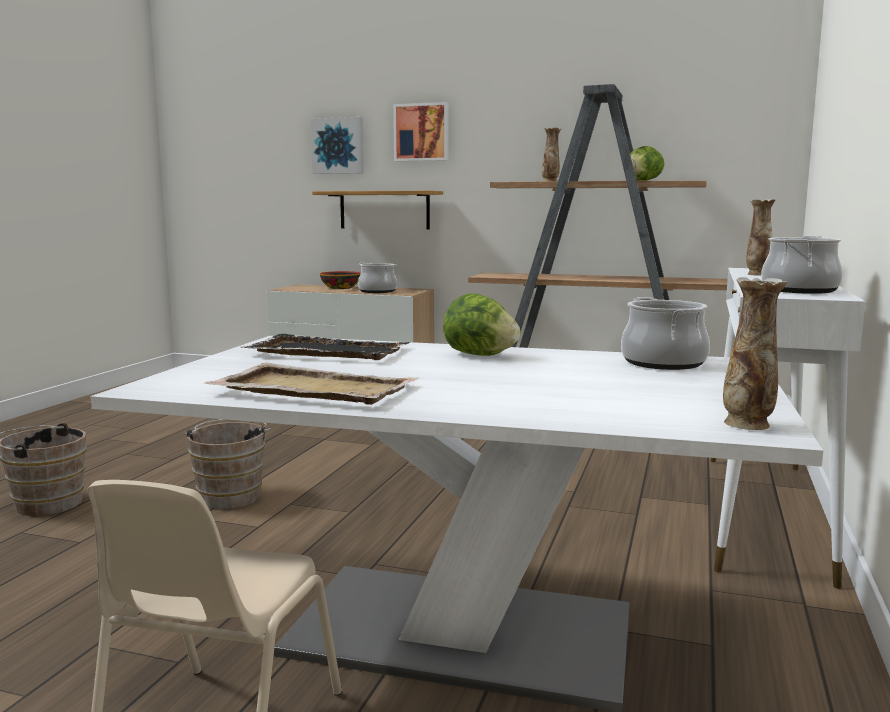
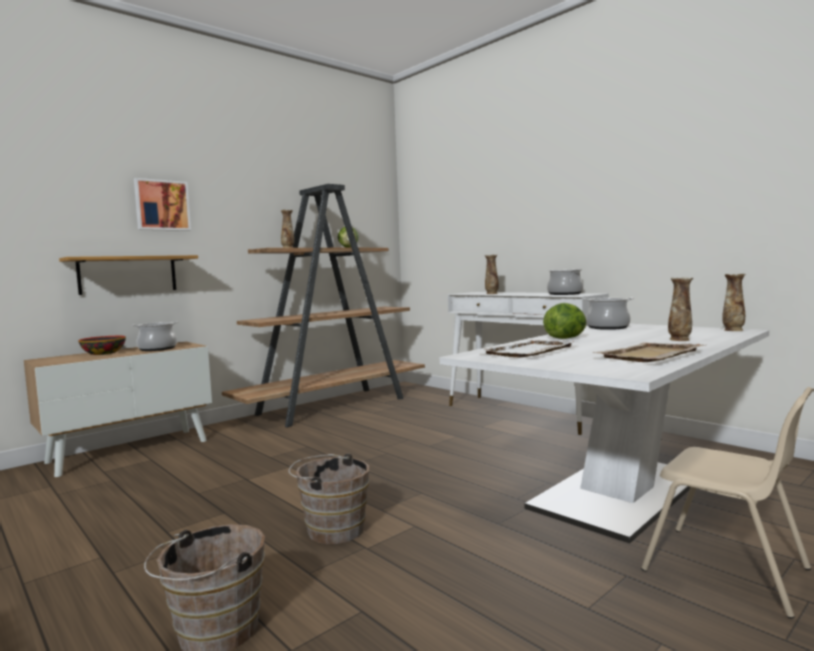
camera: 60 degrees left, 5 degrees down
black tray [242,334,411,360] -> white tray [475,340,580,358]
picture [311,117,364,174] -> none
none -> vase [668,277,693,341]

